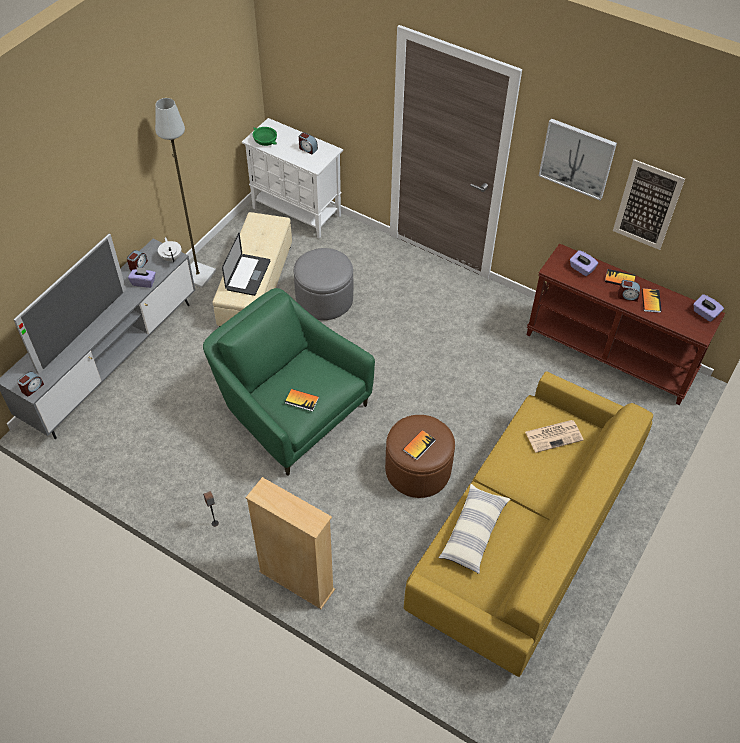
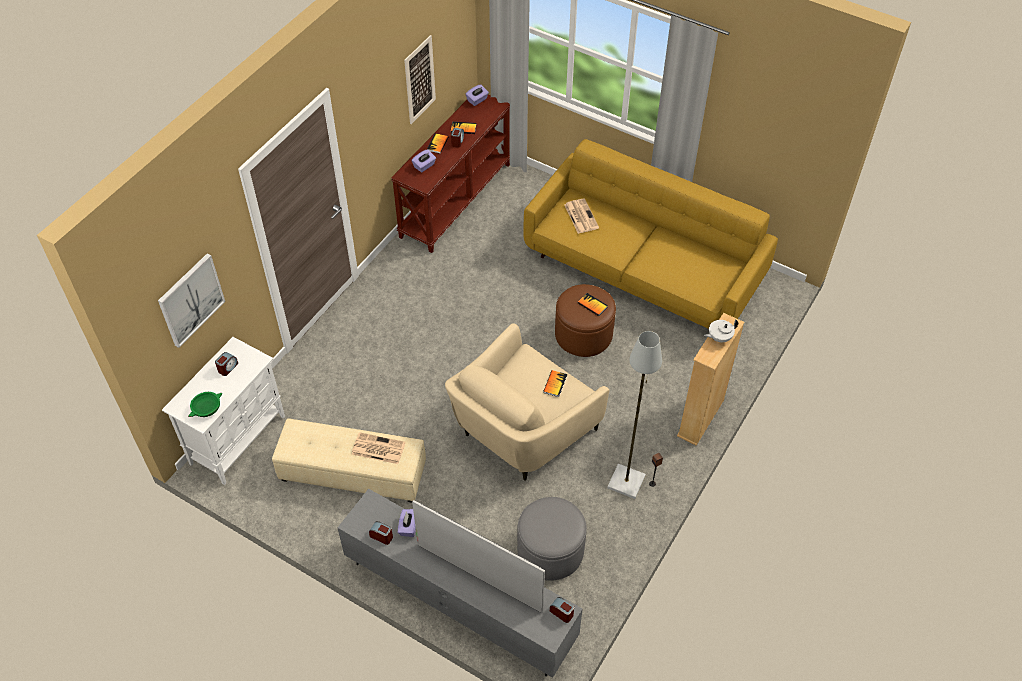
camera: 90 degrees left, 0 degrees up
grey floor lamp [155,98,216,288] -> grey floor lamp moved to [607,331,662,499]
white teapot [158,237,182,262] -> white teapot moved to [704,320,738,342]
green armchair [203,288,375,476] -> beige armchair [445,323,609,480]
laptop [222,233,270,296] -> newspaper [352,432,406,464]
grey ottoman [294,248,353,320] -> grey ottoman moved to [517,497,587,581]
pillow [439,484,510,574] -> none
picture [539,118,617,200] -> picture moved to [158,254,225,348]

